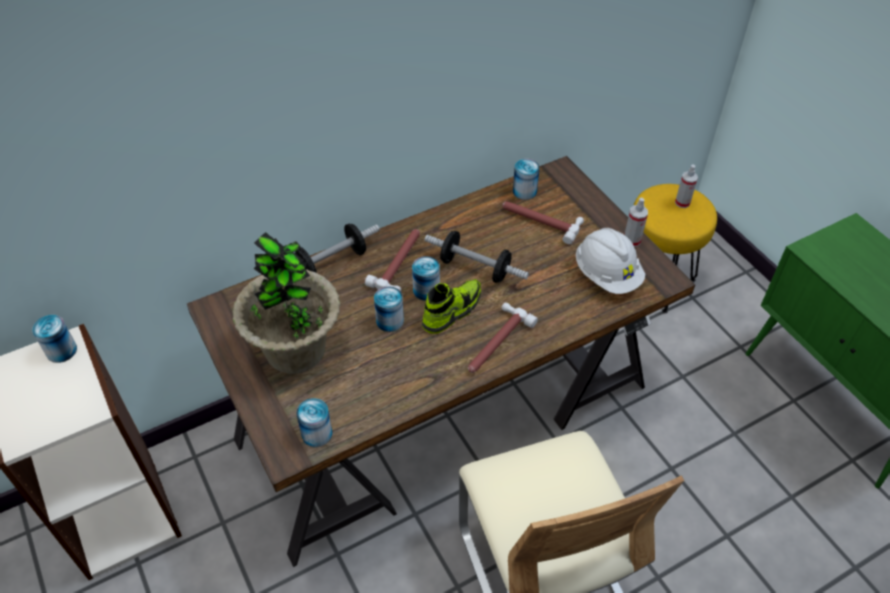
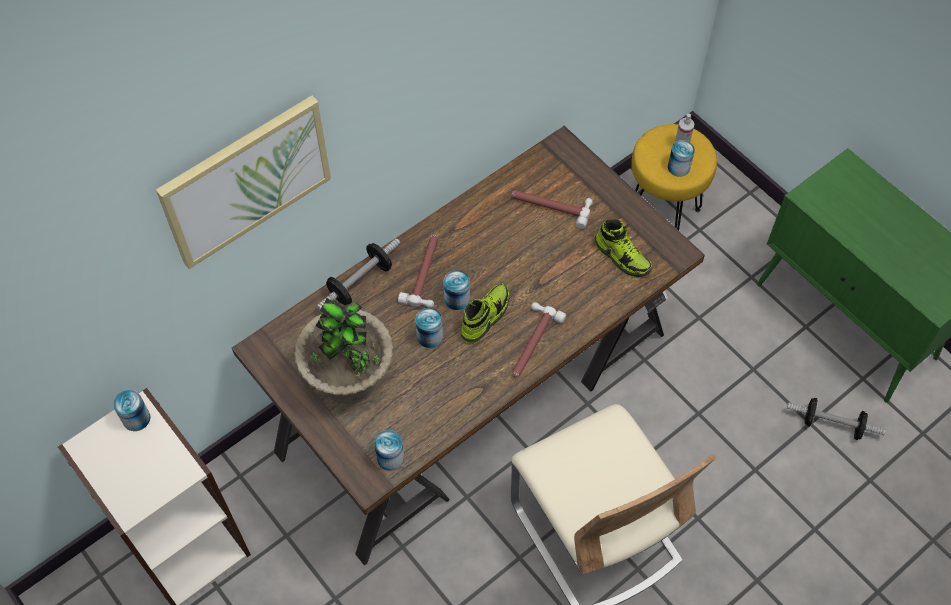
camera: 10 degrees left, 10 degrees up
dumbbell [425,231,529,283] -> dumbbell moved to [787,398,886,440]
can [513,159,540,200] -> can moved to [668,140,695,177]
white hard hat [576,228,645,294] -> shoe [595,219,652,277]
spray bottle [624,198,648,247] -> none
none -> picture [156,95,331,269]

